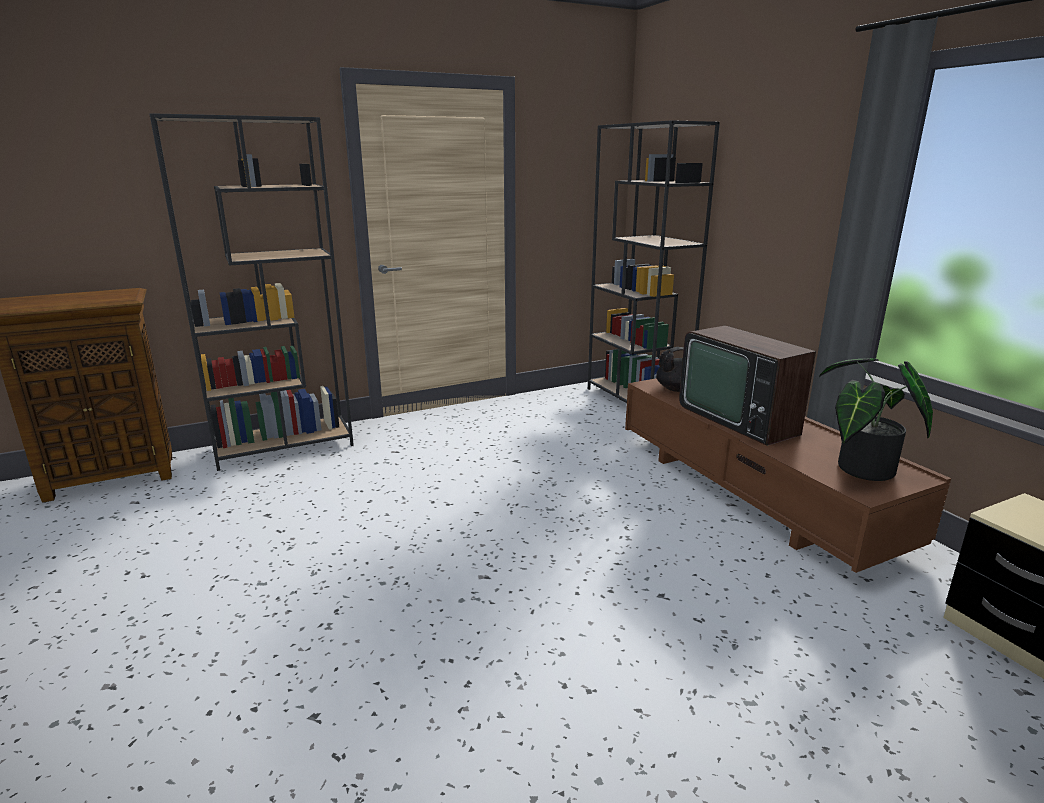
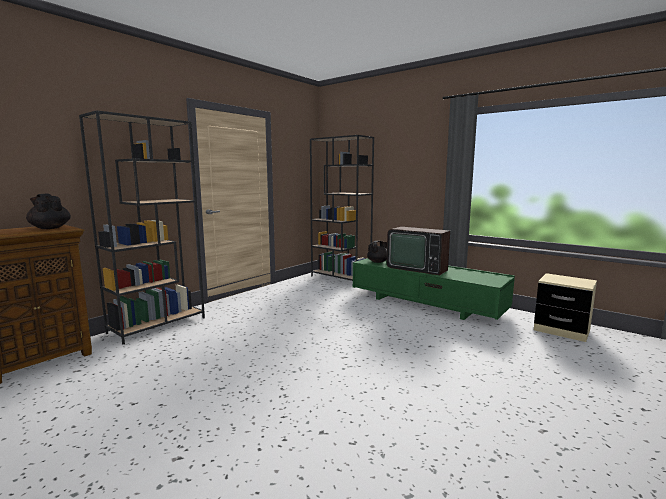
camera: 25 degrees left, 10 degrees down
brown tv stand [625,378,951,573] -> green tv stand [353,258,515,320]
potted plant [819,358,933,481] -> none
none -> black teapot [26,194,71,229]

